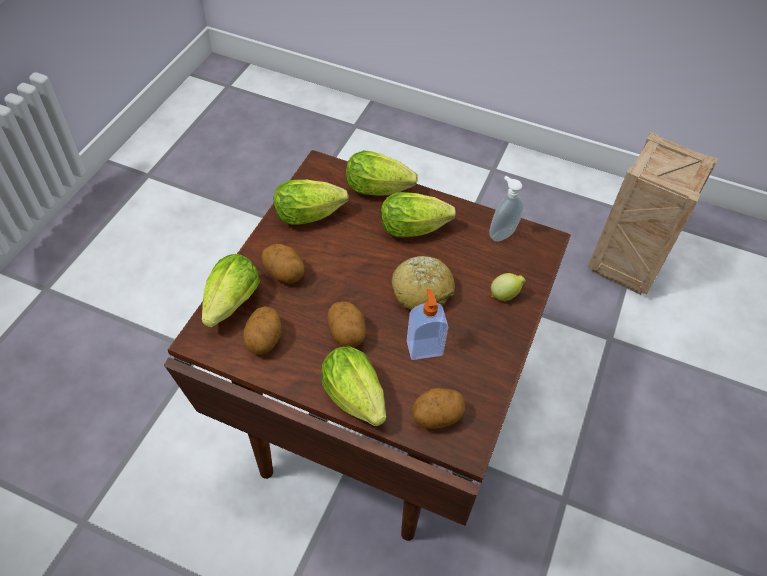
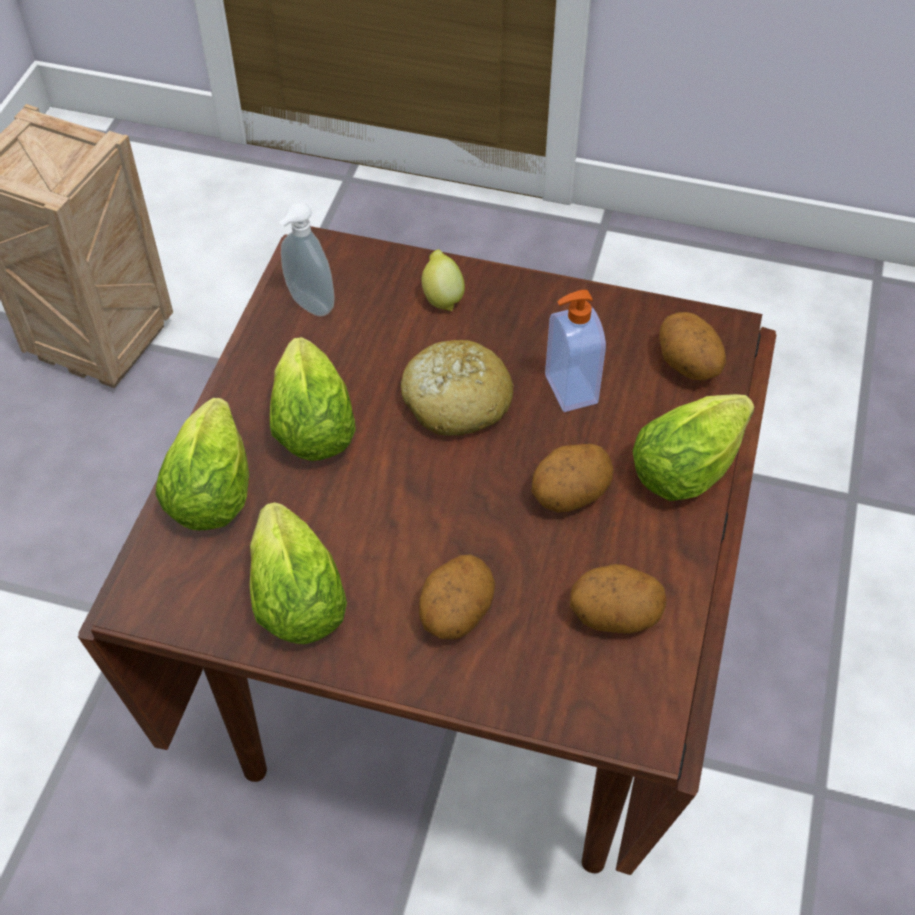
camera: 95 degrees left, 0 degrees up
lettuce [202,254,260,328] -> none

